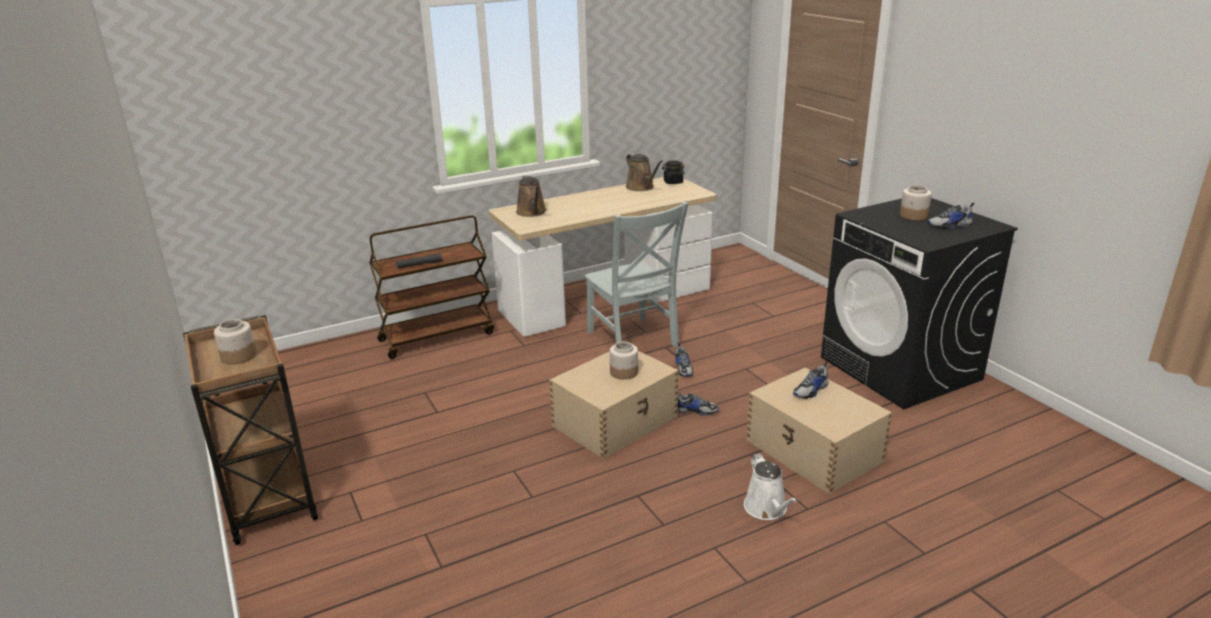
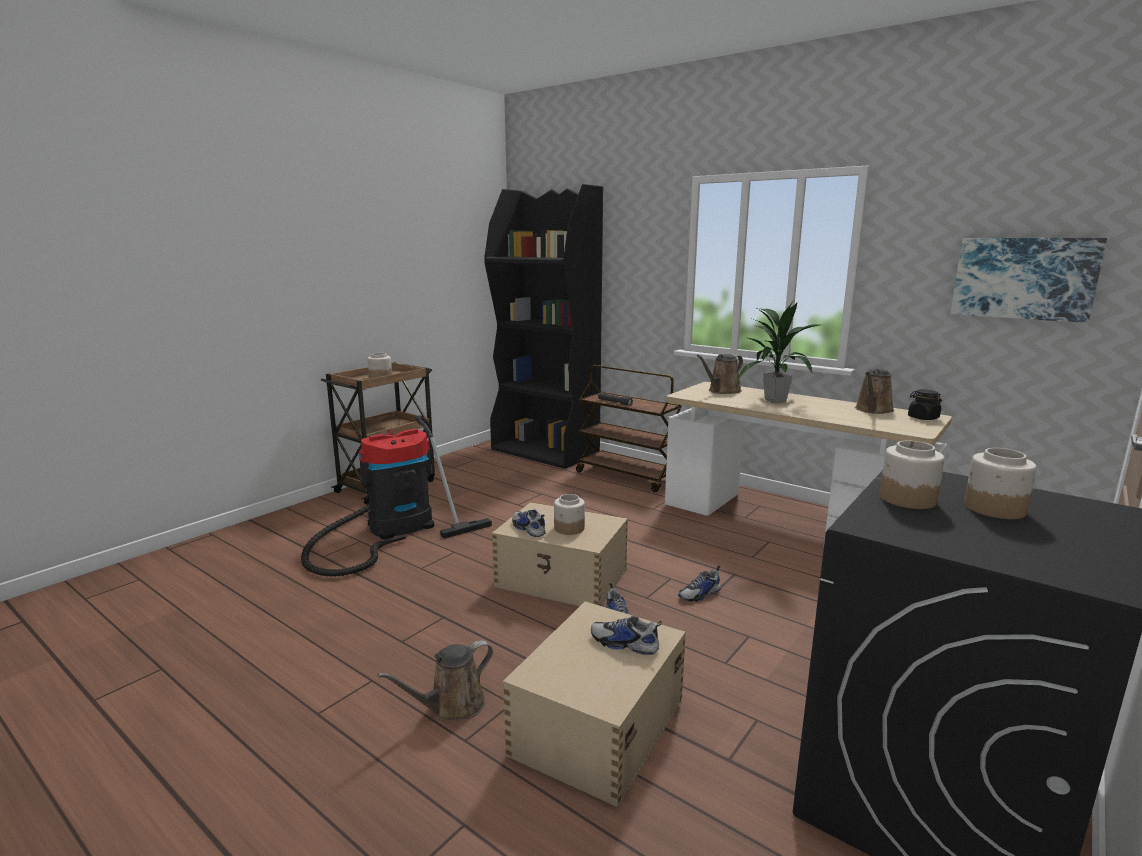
camera: 65 degrees right, 10 degrees down
grey chair [584,202,689,347] -> none
white watering can [744,453,798,520] -> brown watering can [377,640,493,721]
shoe [928,203,975,229] -> shoe moved to [512,509,545,537]
none -> vacuum cleaner [301,415,492,577]
none -> black bookcase [484,184,603,469]
none -> potted plant [736,303,822,403]
none -> jar [880,441,945,509]
none -> picture [950,238,1107,323]

